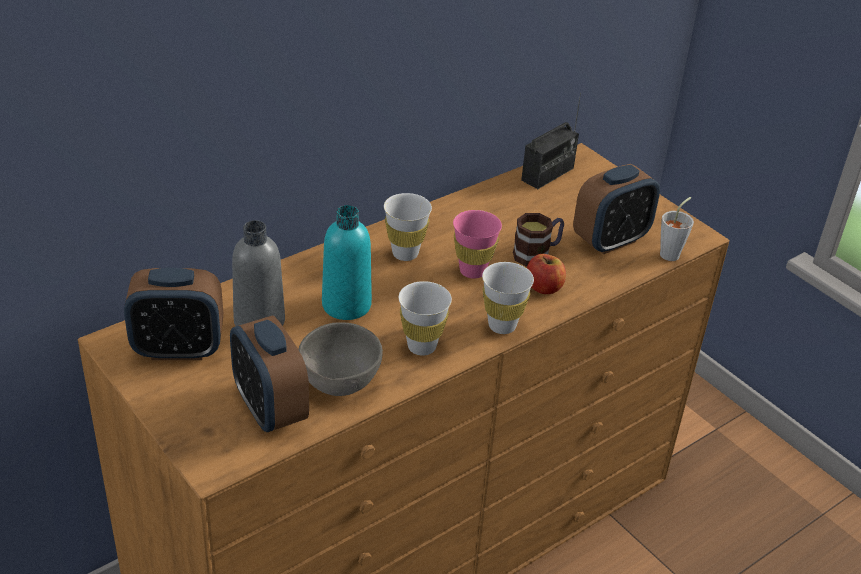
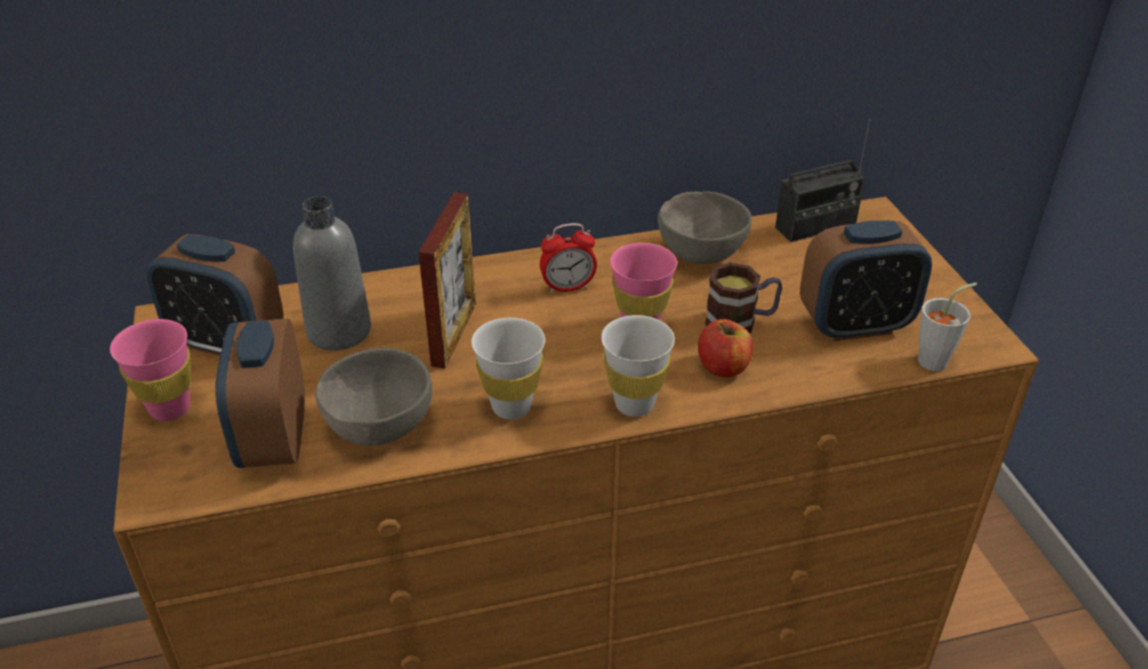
camera: 25 degrees right, 0 degrees up
turquoise bottle [322,205,372,320] -> picture frame [418,192,476,369]
white cup [384,193,432,261] -> alarm clock [540,223,597,294]
none -> pink cup [110,319,191,421]
none -> grey bowl [658,191,752,264]

